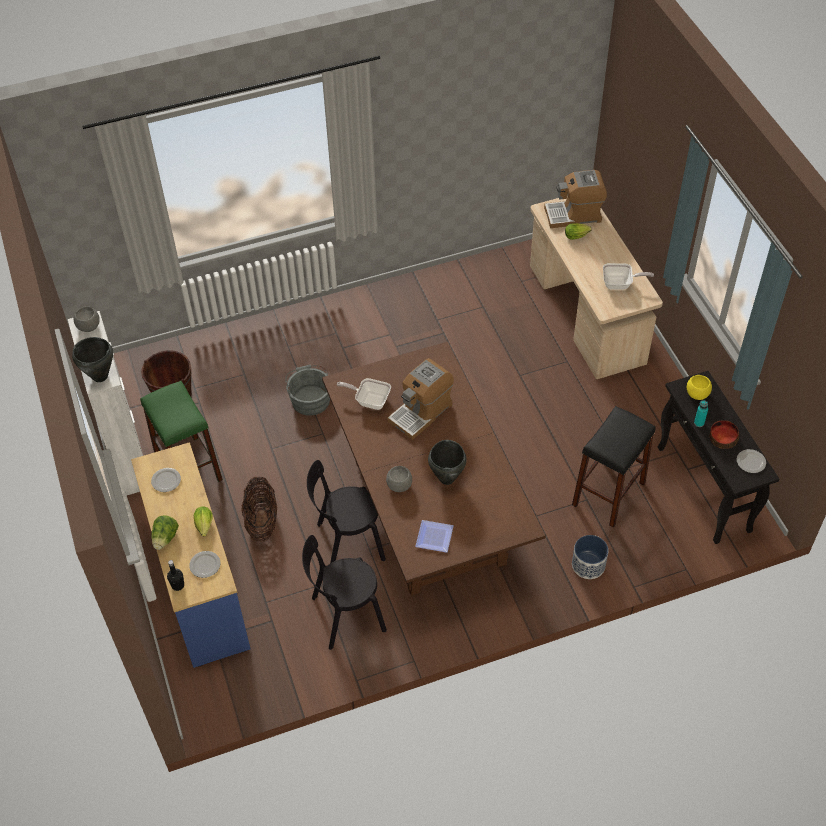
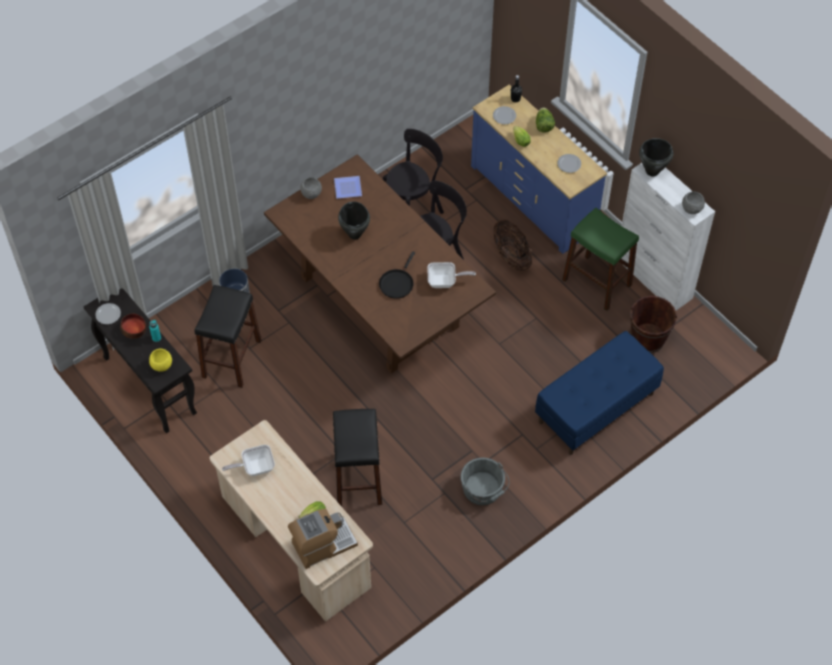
camera: 160 degrees right, 5 degrees up
grey bucket [285,365,330,416] -> grey bucket moved to [460,457,510,505]
grey bowl [386,466,412,492] -> grey bowl moved to [300,177,322,199]
coffee machine [387,358,454,440] -> black frying pan [379,252,415,299]
none -> black stool [333,409,382,507]
none -> blue bench [535,331,664,455]

